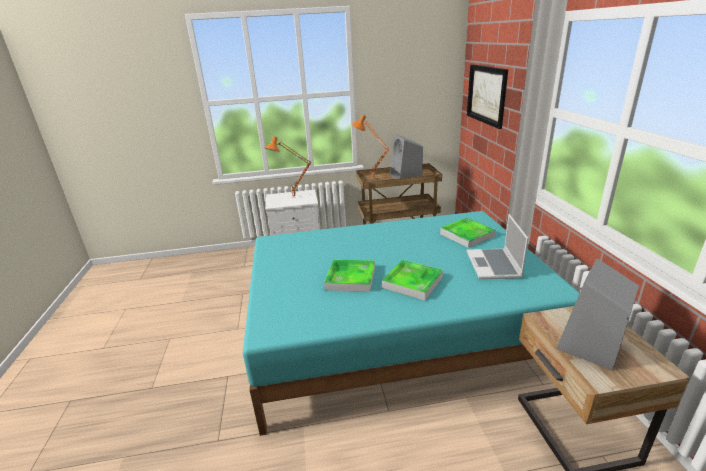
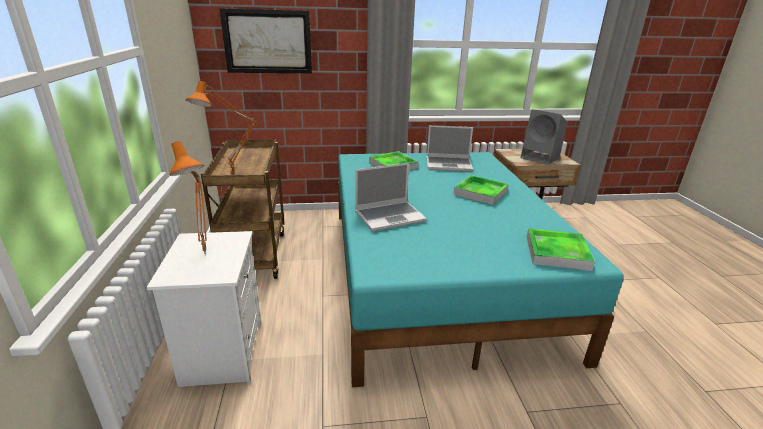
camera: 90 degrees left, 0 degrees up
tray [324,259,375,292] -> tray moved to [527,228,595,271]
grey speaker [390,134,423,179] -> none
none -> laptop [355,163,427,232]

